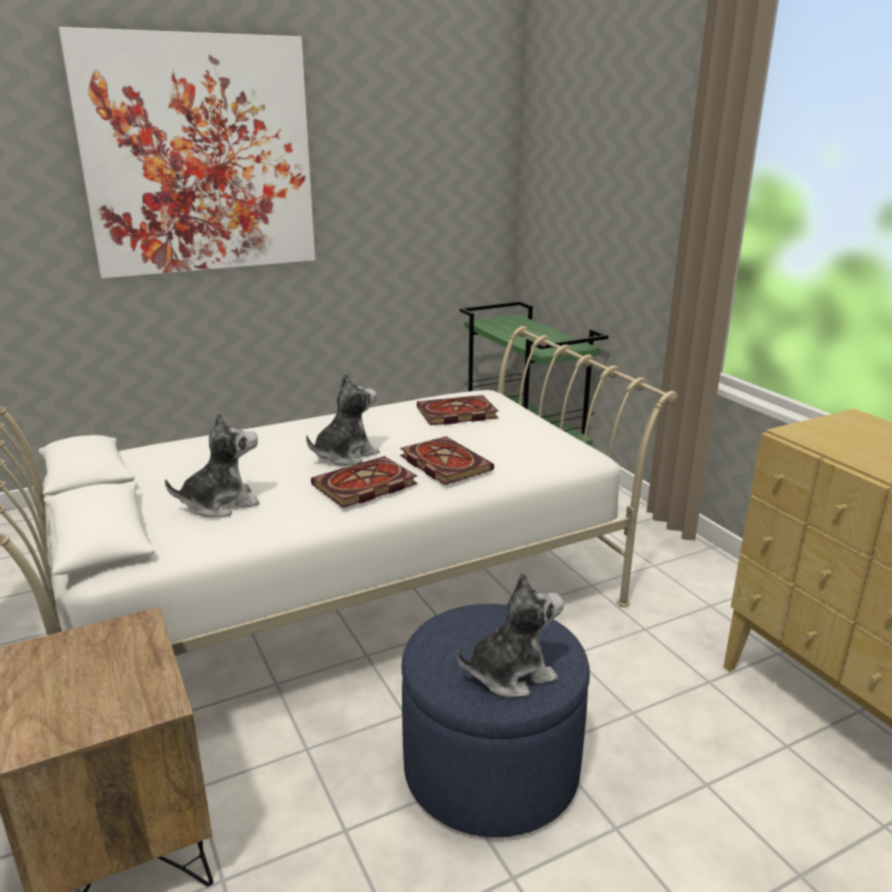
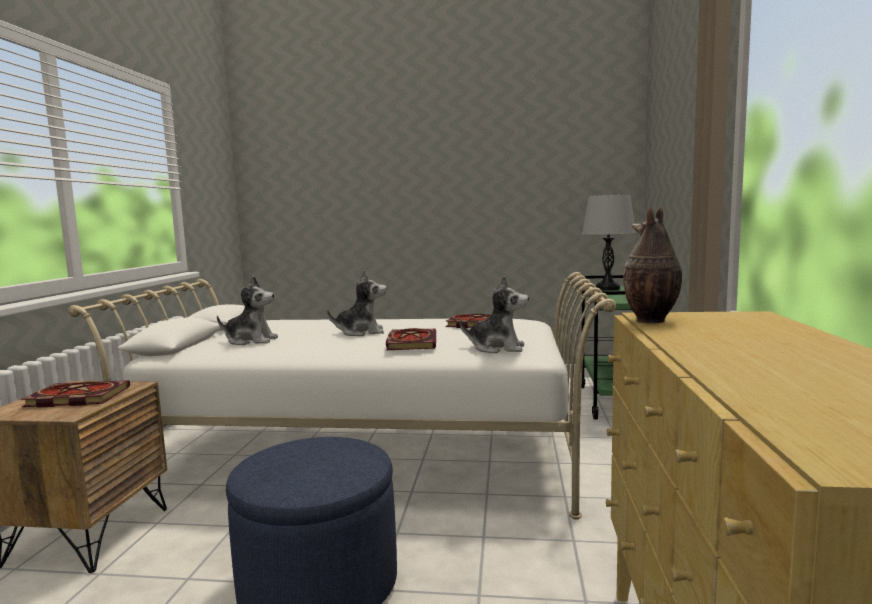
camera: 35 degrees right, 15 degrees down
picture [58,27,315,278] -> none
book [311,456,418,508] -> book moved to [21,380,130,408]
plush toy [457,572,564,697] -> plush toy moved to [460,276,529,354]
none -> grey table lamp [582,195,636,290]
none -> vase [623,205,682,324]

